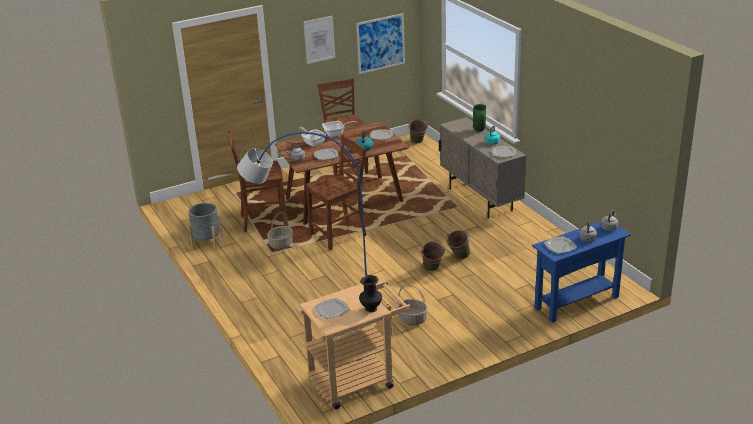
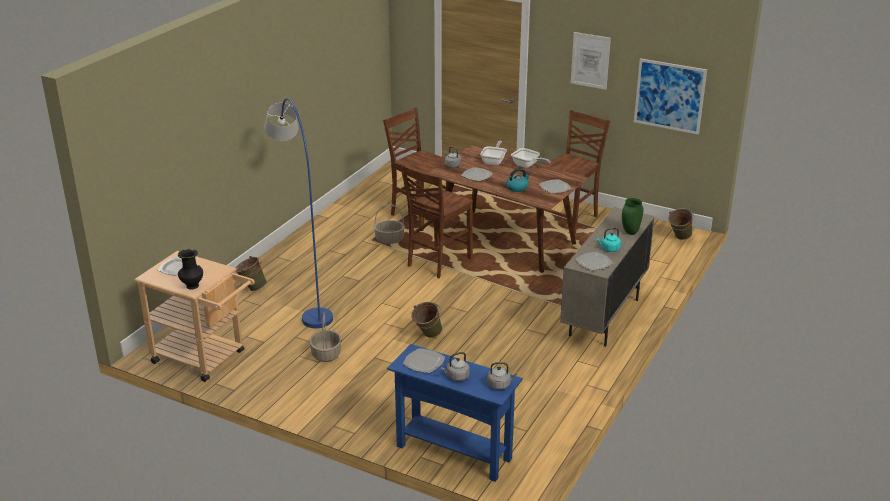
camera: 55 degrees right, 0 degrees up
grey planter [188,203,223,250] -> none
brown chair [306,135,366,251] -> brown chair turned 105 degrees clockwise [400,163,473,278]
green bucket [446,230,470,259] -> green bucket moved to [235,256,267,291]

